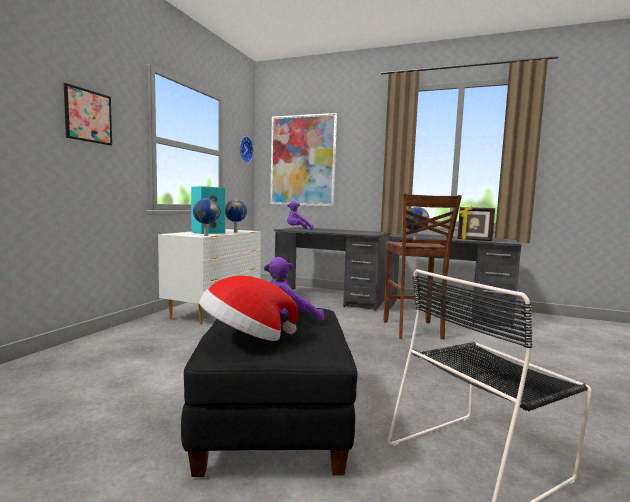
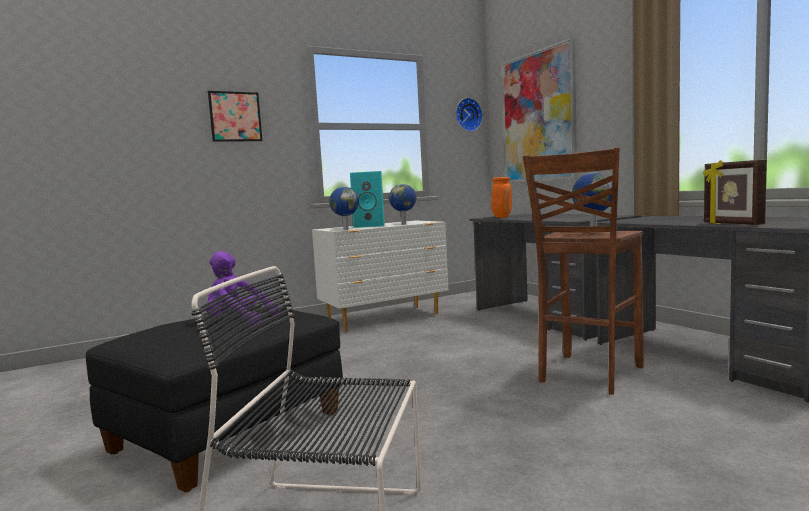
camera: 40 degrees right, 0 degrees up
hat [199,276,298,341] -> none
purple plush toy [287,201,314,229] -> orange vase [491,177,512,218]

